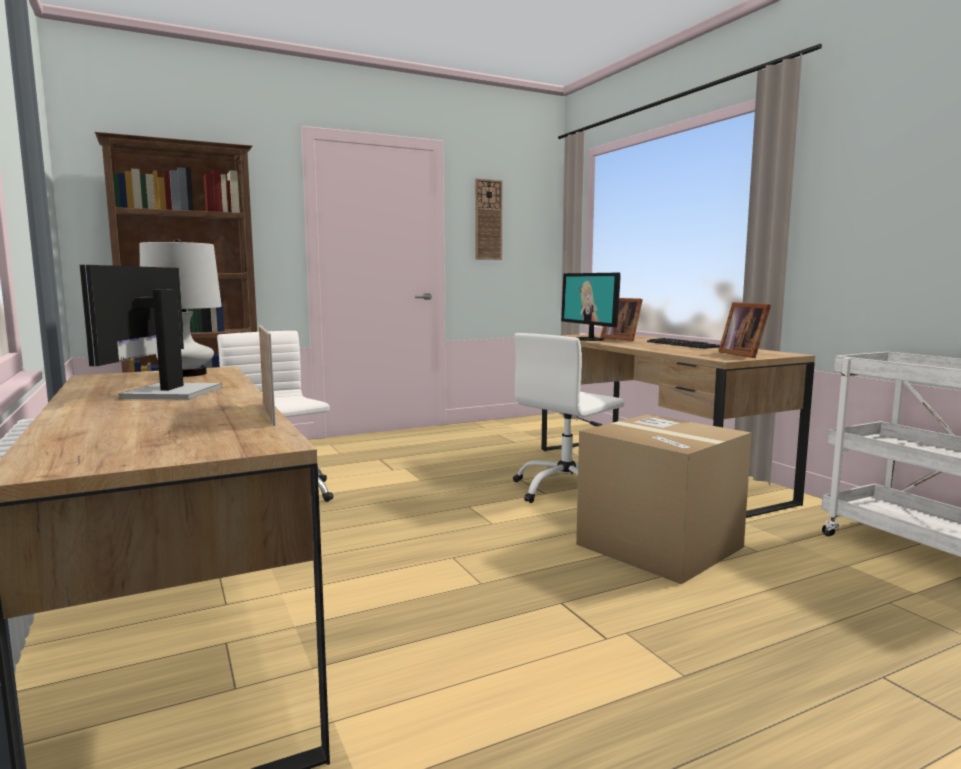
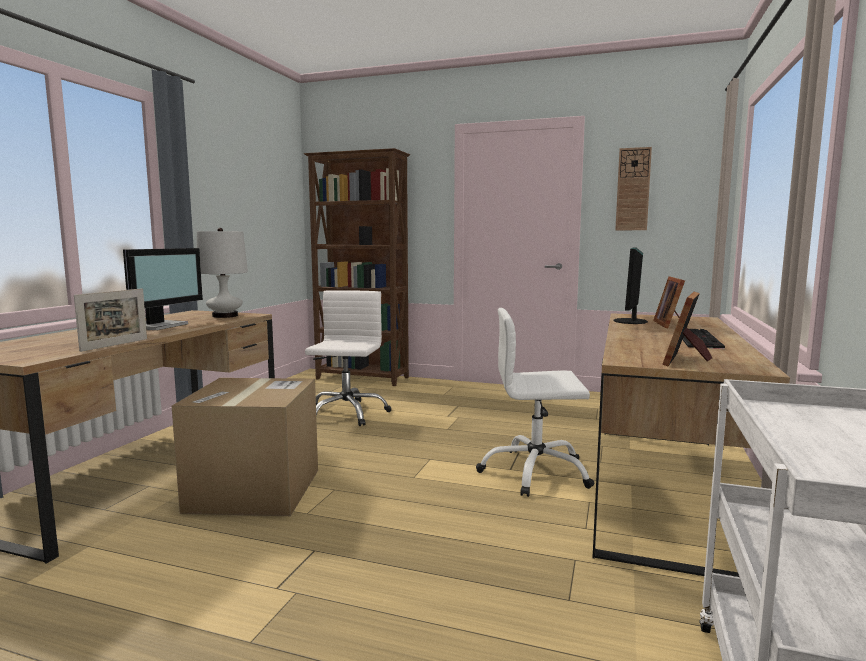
camera: 45 degrees right, 0 degrees up
monitor [79,265,222,400] -> monitor turned 150 degrees clockwise [123,248,203,330]
cardboard box [576,414,752,585] -> cardboard box moved to [172,378,318,516]

